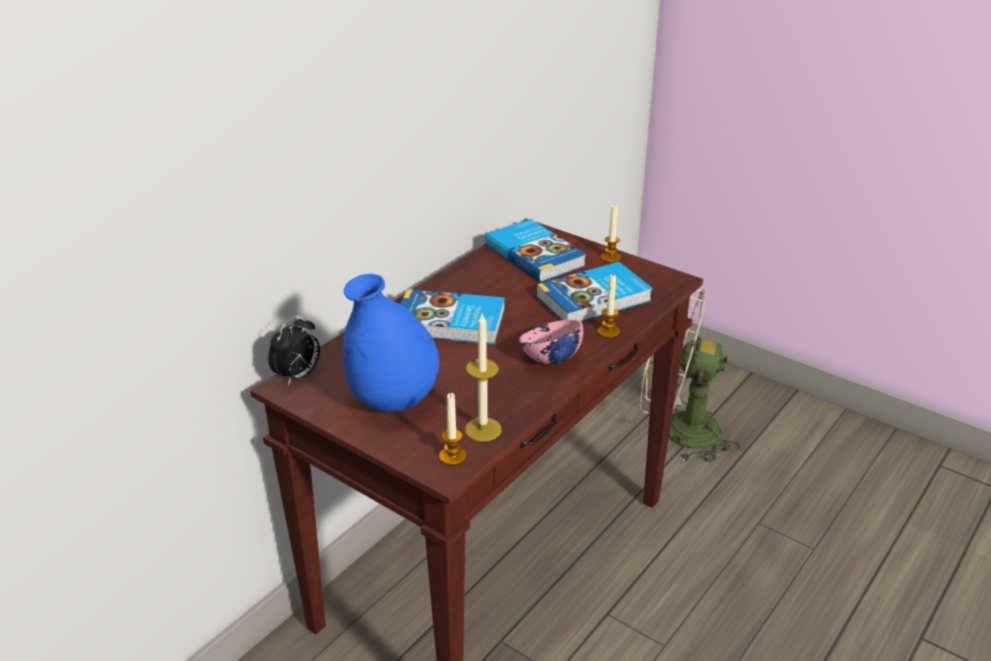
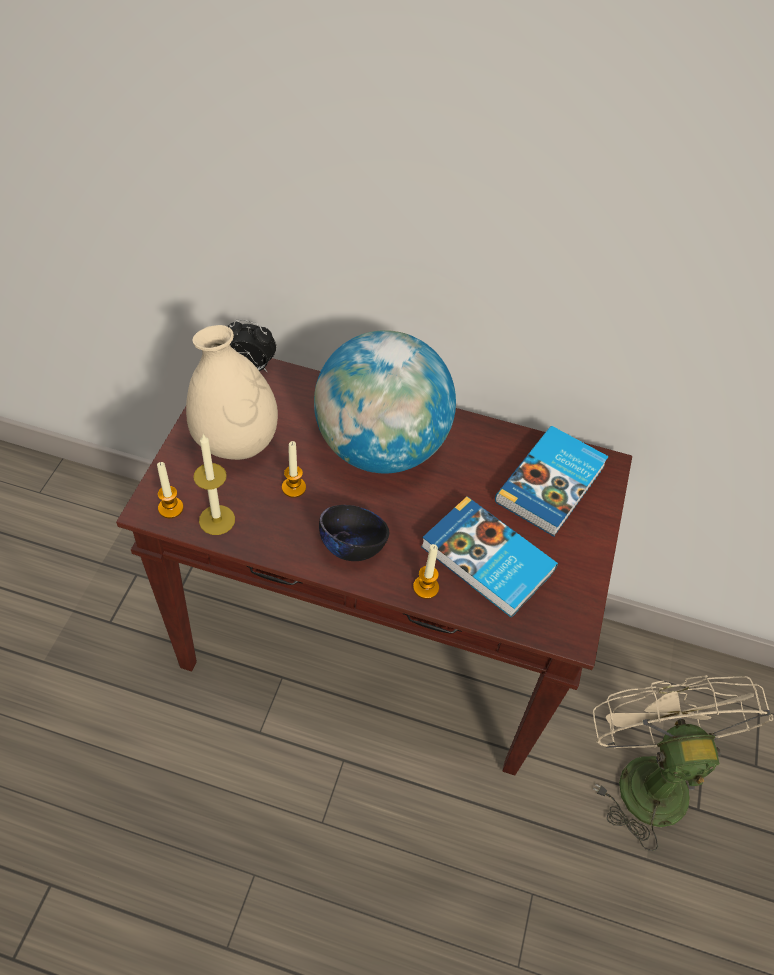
camera: 65 degrees right, 20 degrees up
blue vase [343,274,439,412] -> beige vase [186,325,278,460]
book [401,289,505,344] -> globe [314,330,456,473]
pink bowl [519,319,583,364] -> black bowl [319,505,389,561]
candle [601,204,621,263] -> candle moved to [282,441,306,498]

